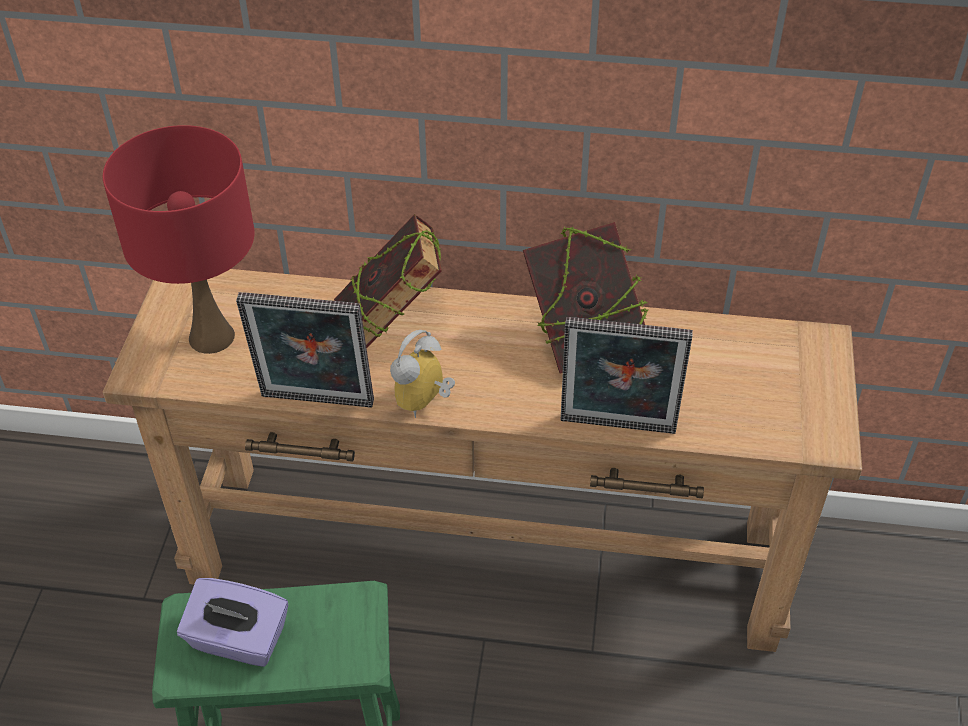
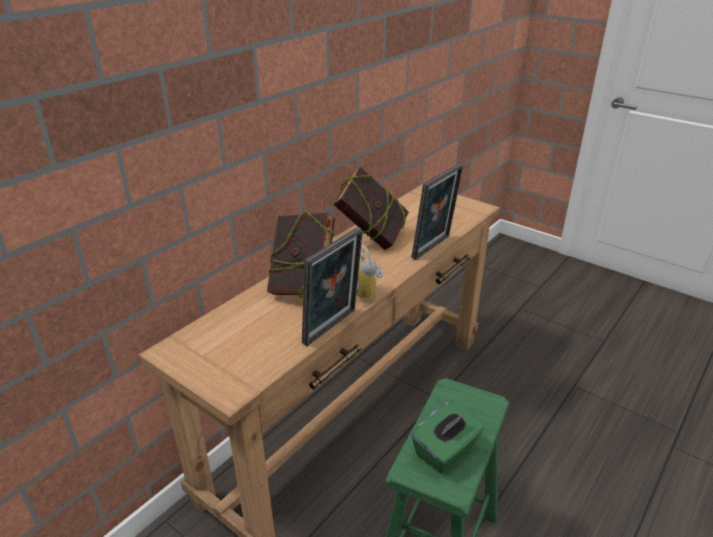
camera: 60 degrees left, 15 degrees down
red table lamp [103,125,255,354] -> none
purple tissue box [177,578,288,667] -> green tissue box [411,400,484,473]

